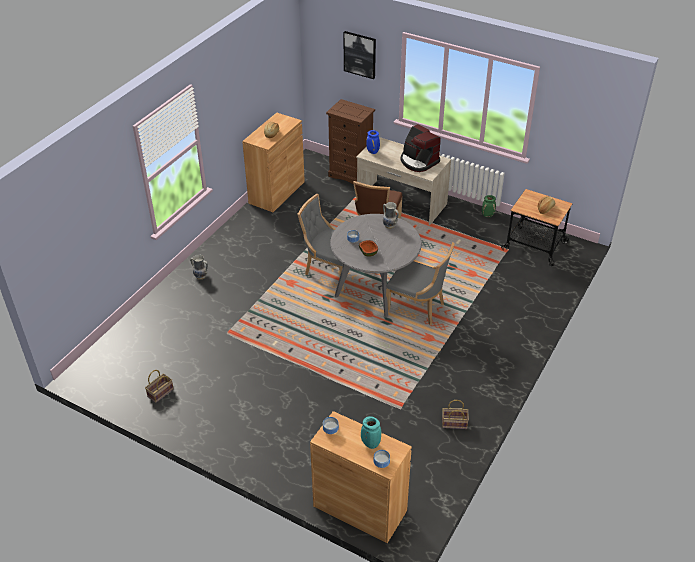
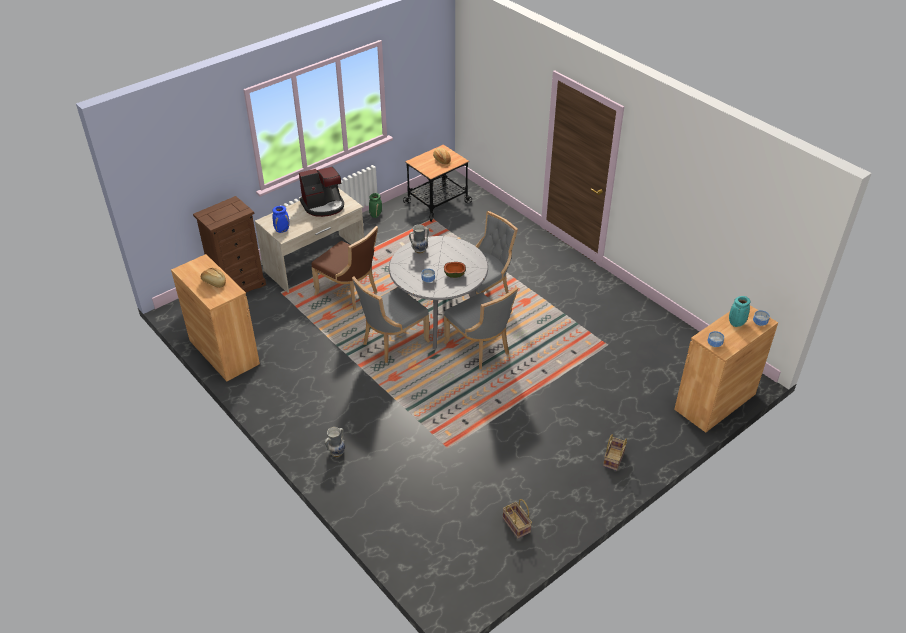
camera: 70 degrees left, 0 degrees up
picture [343,31,376,79] -> none
basket [442,400,469,429] -> basket moved to [603,434,627,471]
none -> grey chair [444,287,518,369]

